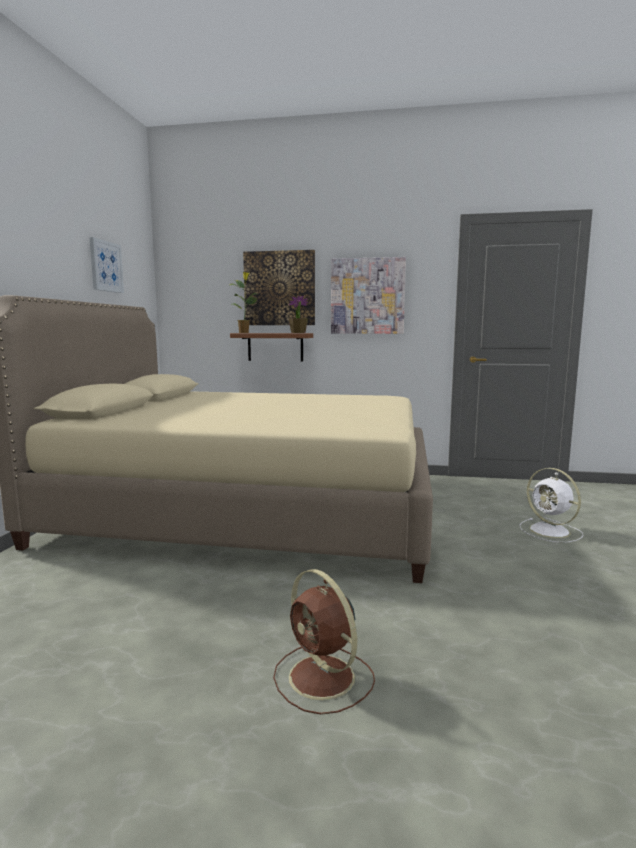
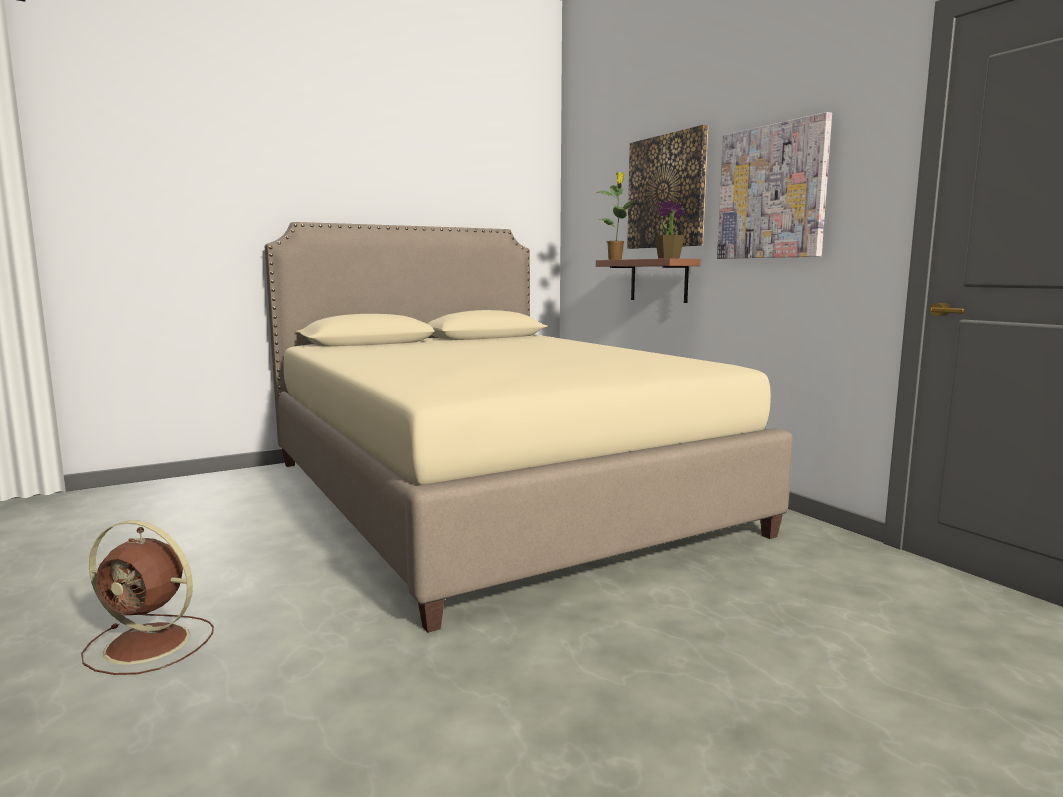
camera: 50 degrees right, 0 degrees up
picture [89,237,124,293] -> none
brown fan [273,569,375,715] -> brown fan turned 90 degrees counterclockwise [81,520,214,675]
white fan [519,468,583,543] -> none

